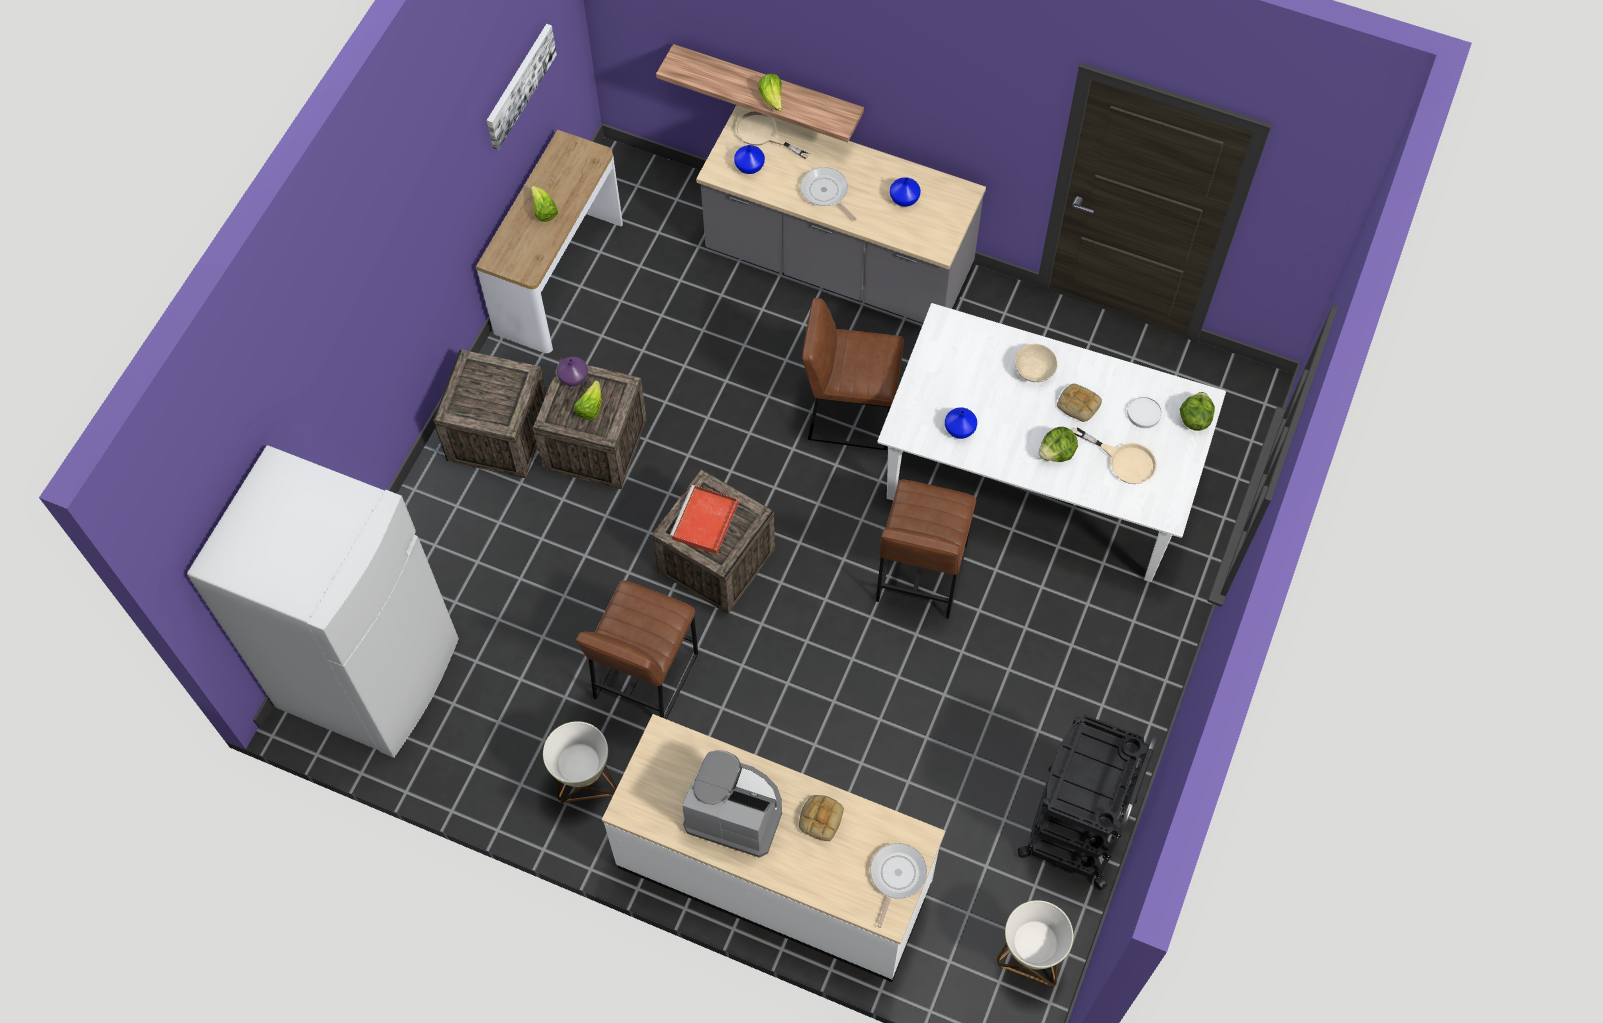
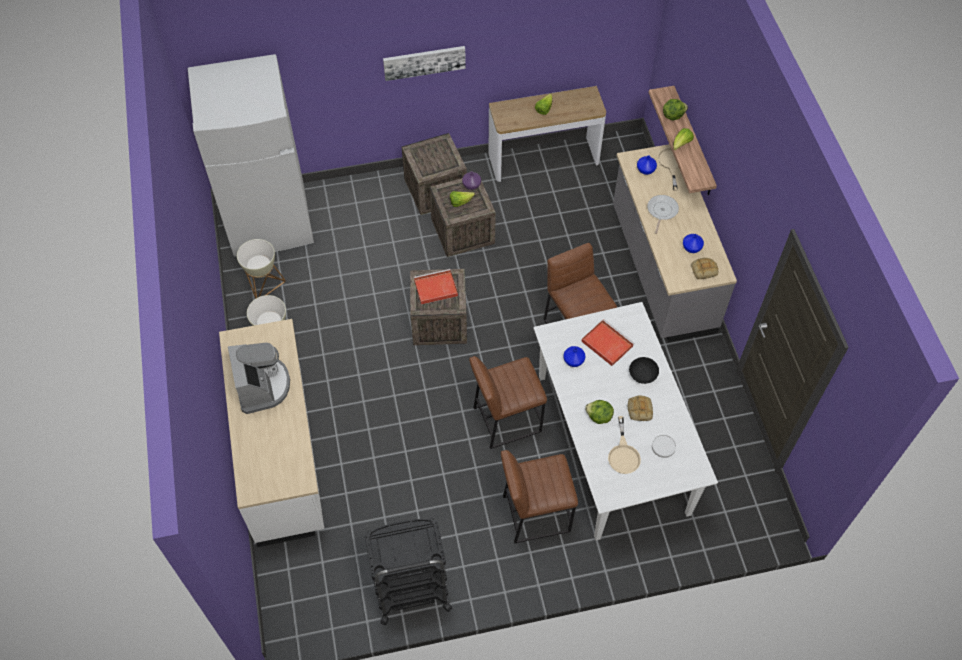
camera: 55 degrees right, 5 degrees down
picture [487,24,557,150] -> picture moved to [383,46,466,81]
brown chair [576,580,698,719] -> brown chair moved to [501,450,578,543]
bread [799,795,844,841] -> bread moved to [691,258,718,279]
frying pan [870,843,927,928] -> none
planter [997,900,1073,987] -> planter moved to [237,239,286,299]
beige bowl [1015,344,1058,382] -> black bowl [629,357,659,384]
lettuce [1180,392,1215,431] -> lettuce moved to [663,99,688,120]
none -> red tray [581,319,634,366]

